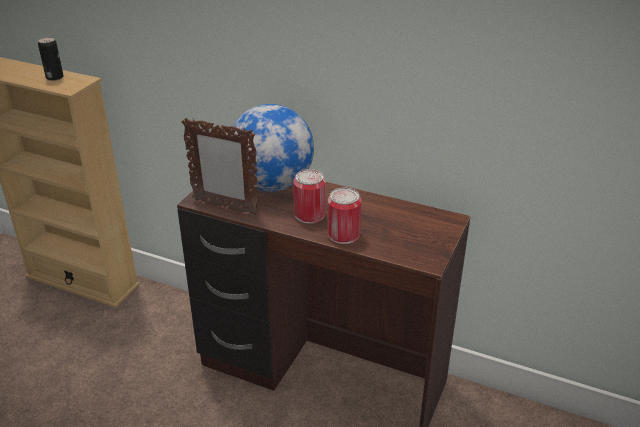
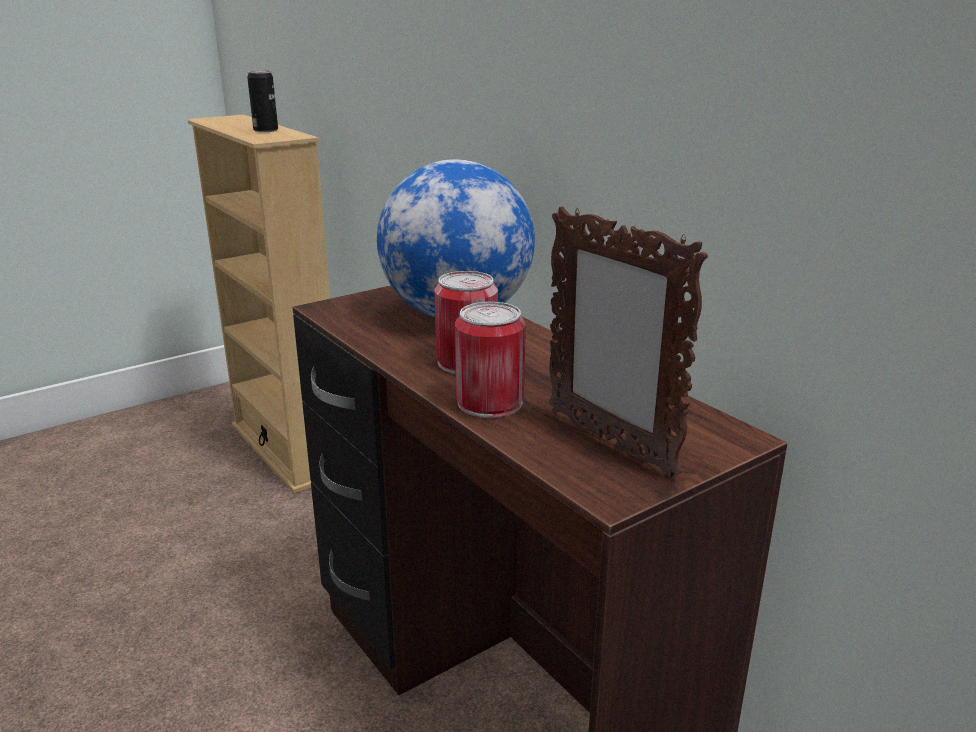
camera: 30 degrees right, 10 degrees down
picture frame [181,118,259,215] -> picture frame moved to [549,206,708,478]

